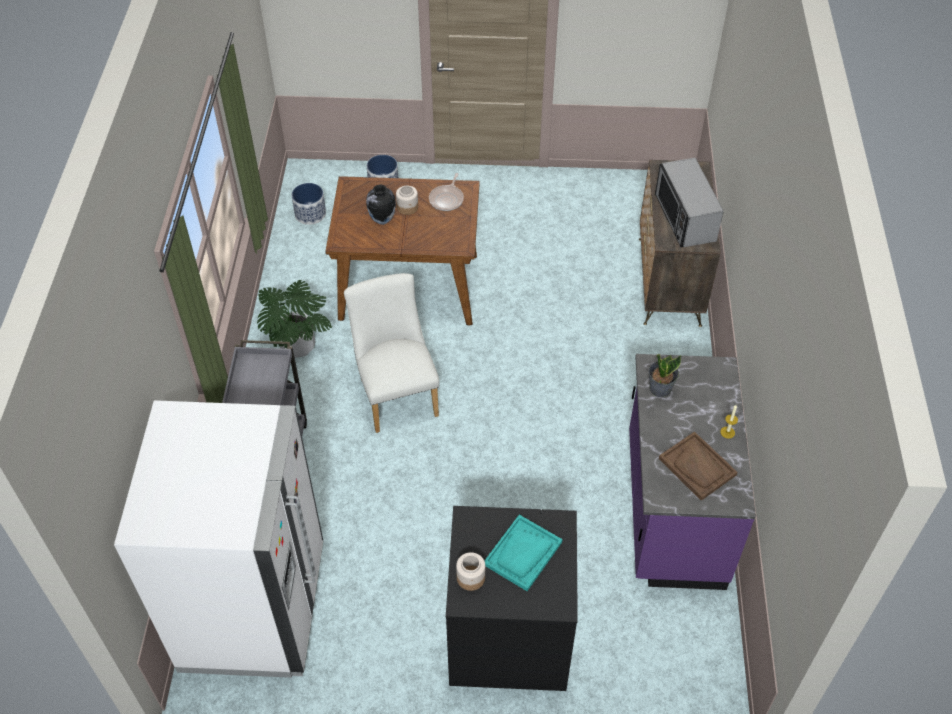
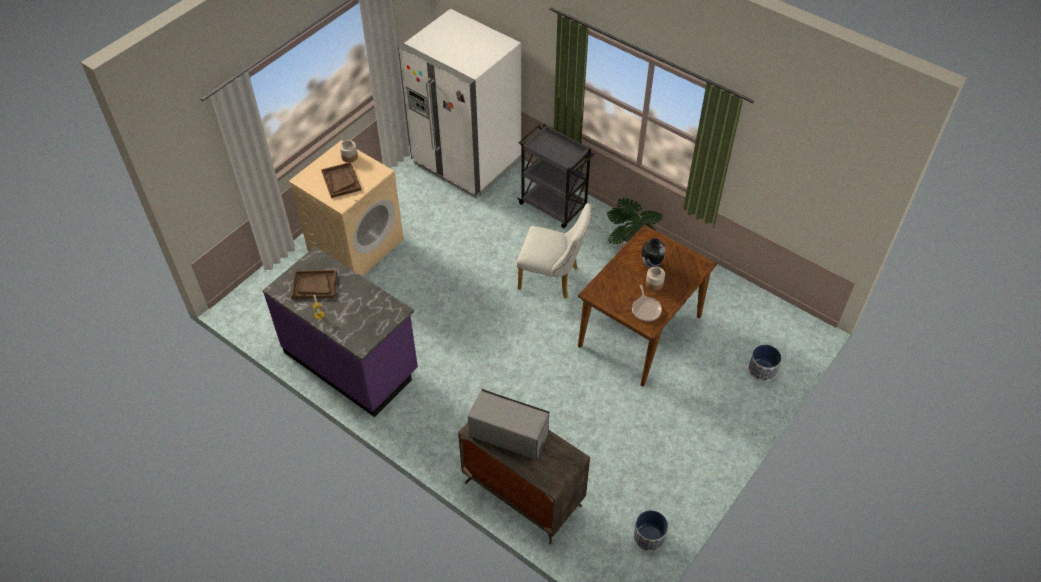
camera: 125 degrees right, 0 degrees up
planter [292,183,326,225] -> planter moved to [634,510,668,552]
frying pan [429,173,464,211] -> frying pan turned 150 degrees counterclockwise [632,285,662,321]
black washing machine [446,506,578,691] -> beige washing machine [289,140,404,276]
turquoise tray [484,515,562,591] -> brown tray [321,162,361,198]
potted plant [649,354,682,398] -> none

